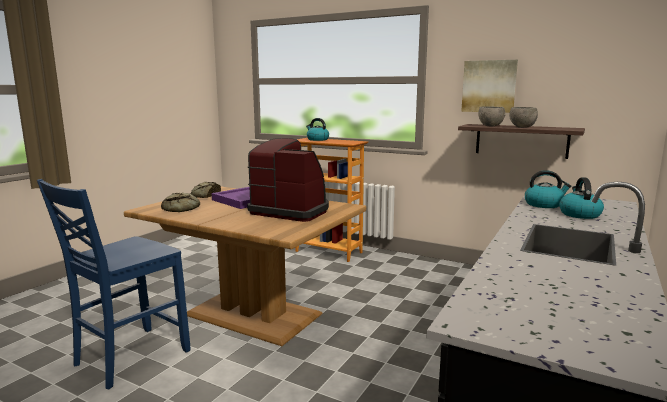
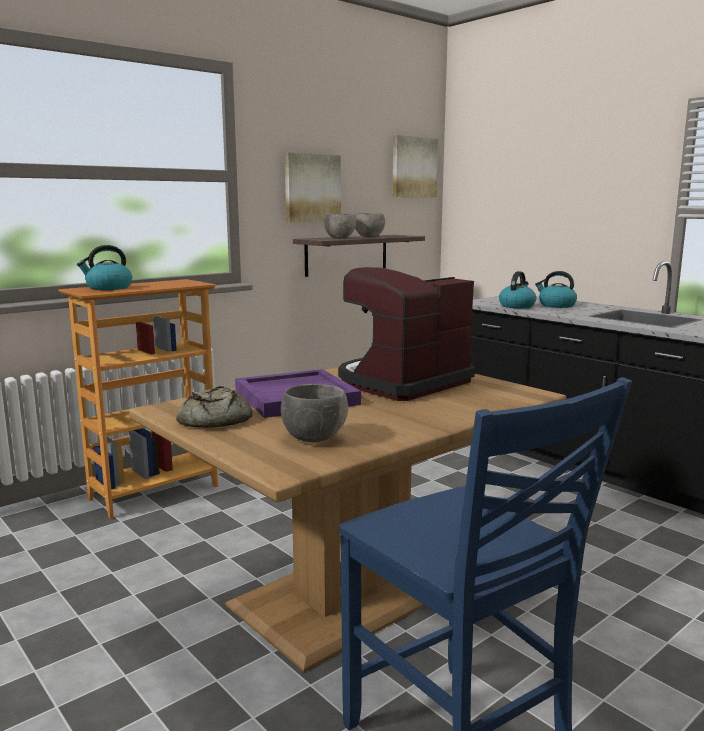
camera: 70 degrees left, 0 degrees up
bread [161,193,200,212] -> grey bowl [281,384,348,442]
none -> picture [393,135,438,198]

